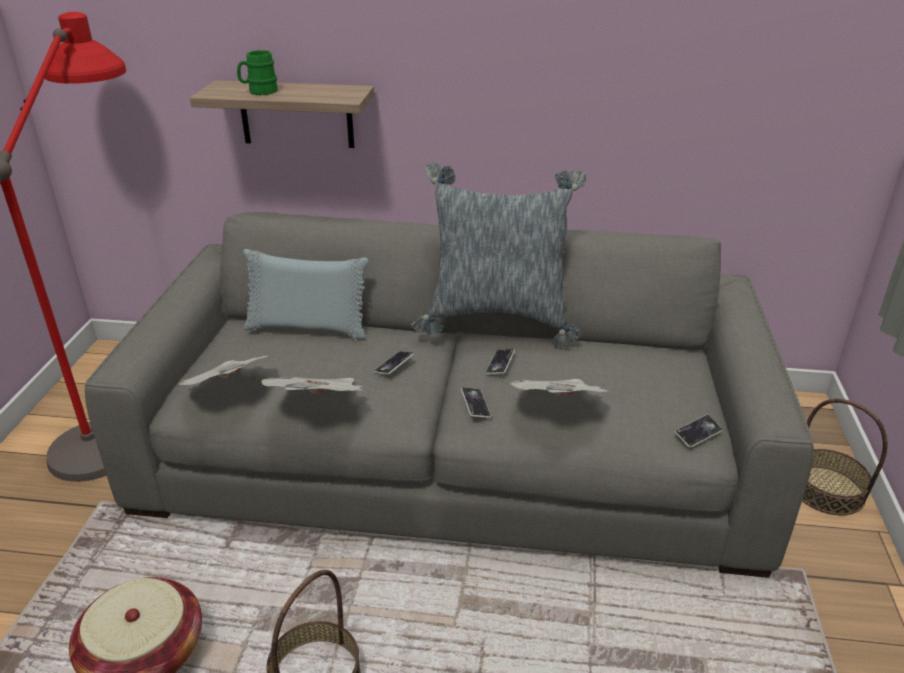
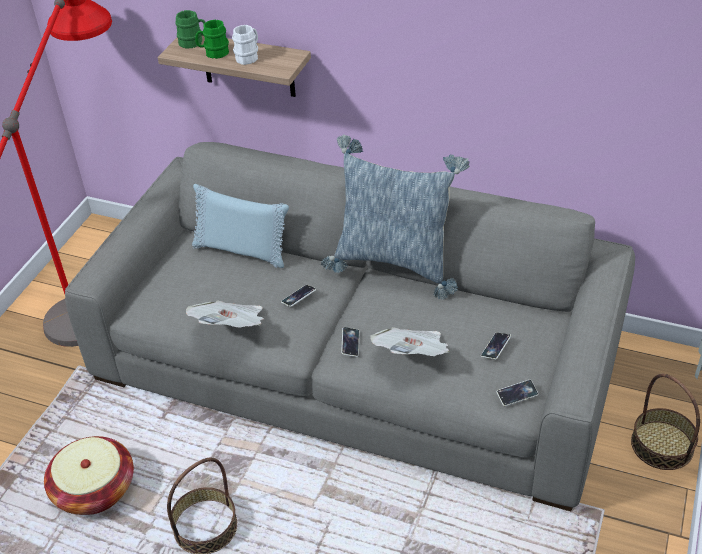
camera: 15 degrees right, 10 degrees up
newspaper [179,356,267,385] -> none
phone [486,349,515,374] -> phone moved to [481,332,511,360]
none -> green mug [176,10,206,48]
none -> white mug [232,25,258,65]

